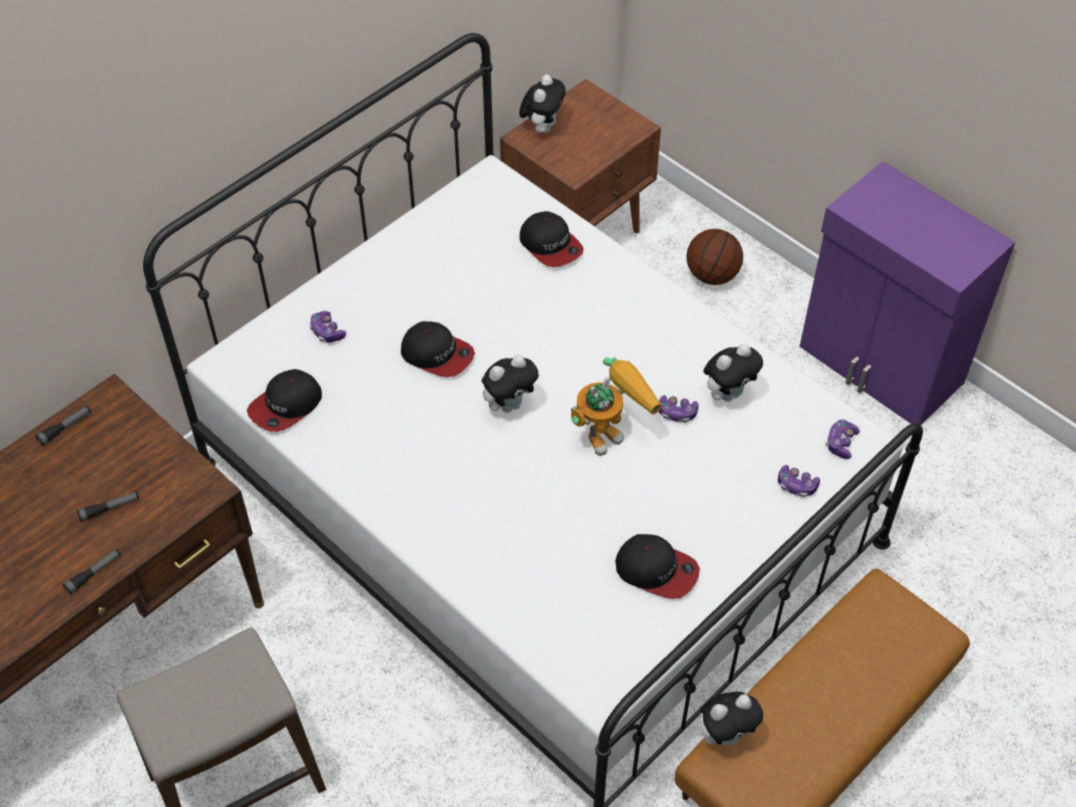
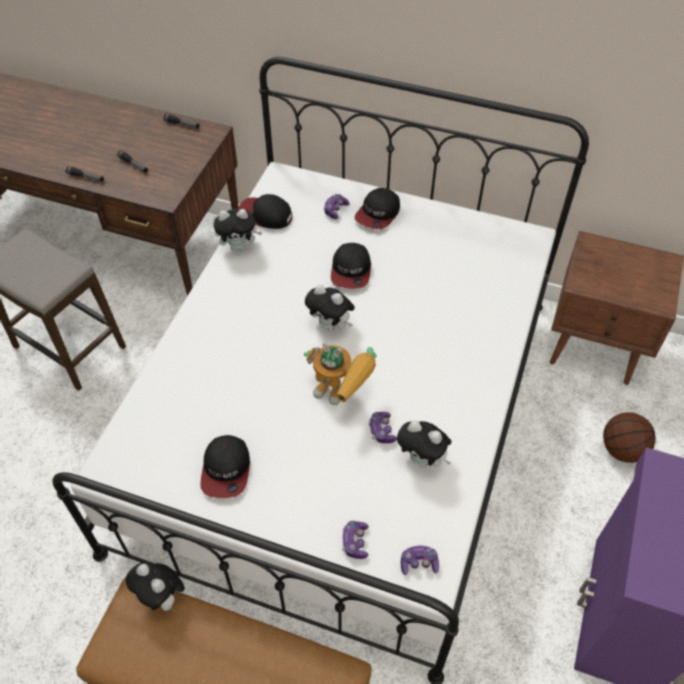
camera: 65 degrees right, 0 degrees up
plush toy [519,75,566,133] -> plush toy moved to [214,209,262,251]
cap [520,211,584,267] -> cap moved to [355,188,400,229]

